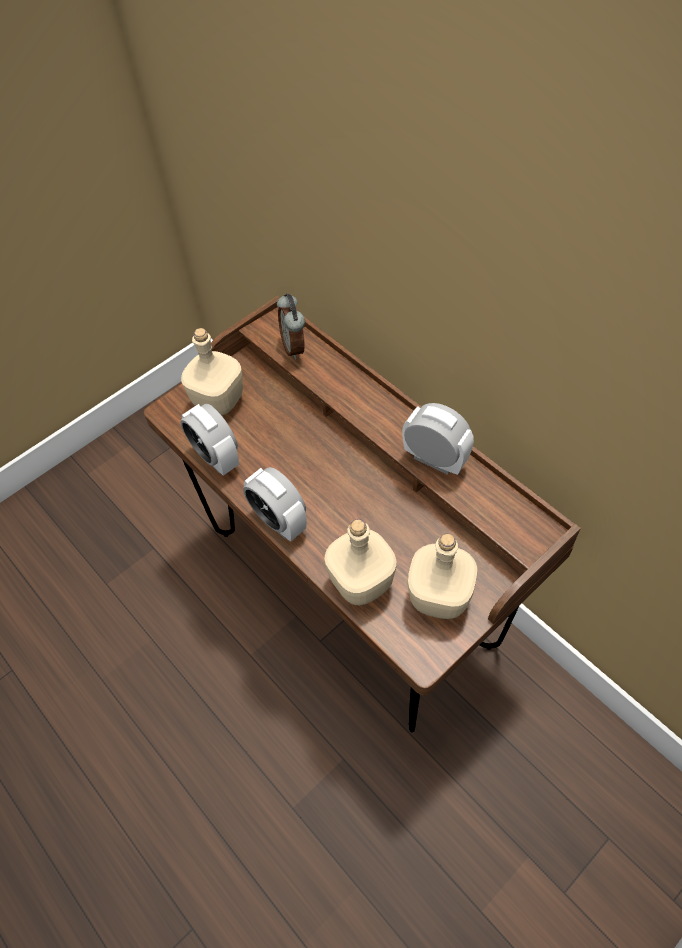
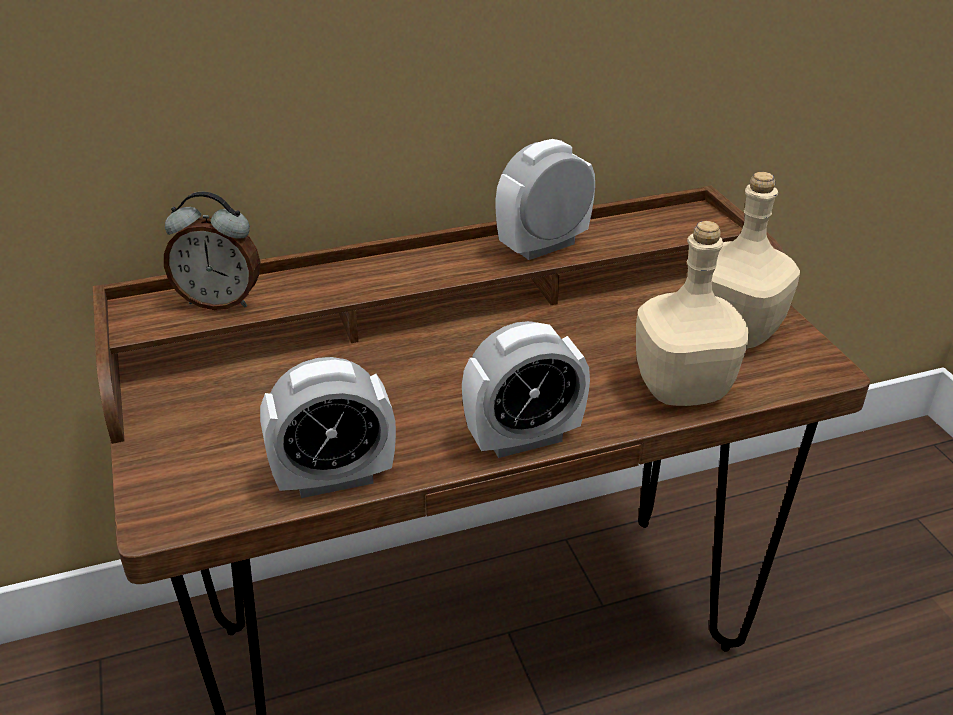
camera: 70 degrees left, 20 degrees down
beige bottle [181,328,243,415] -> none

